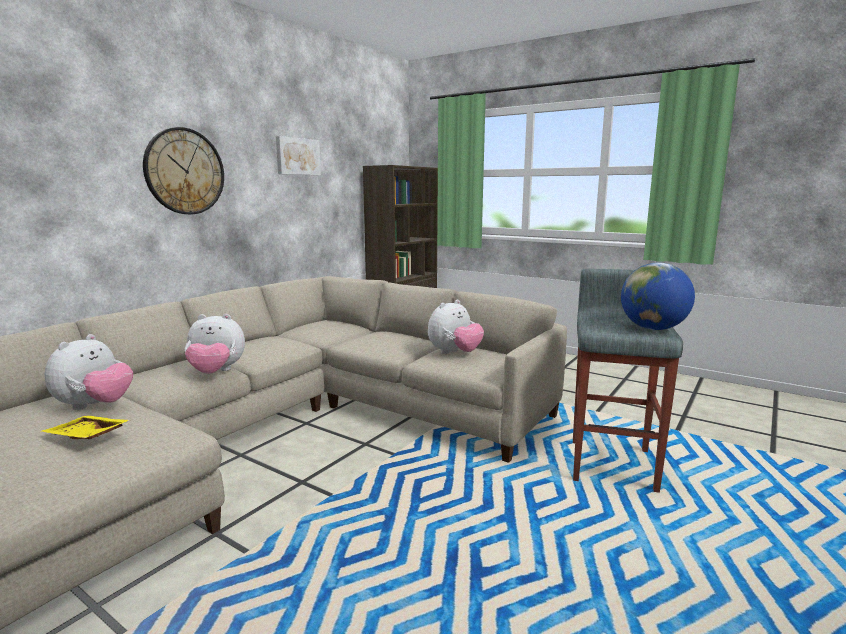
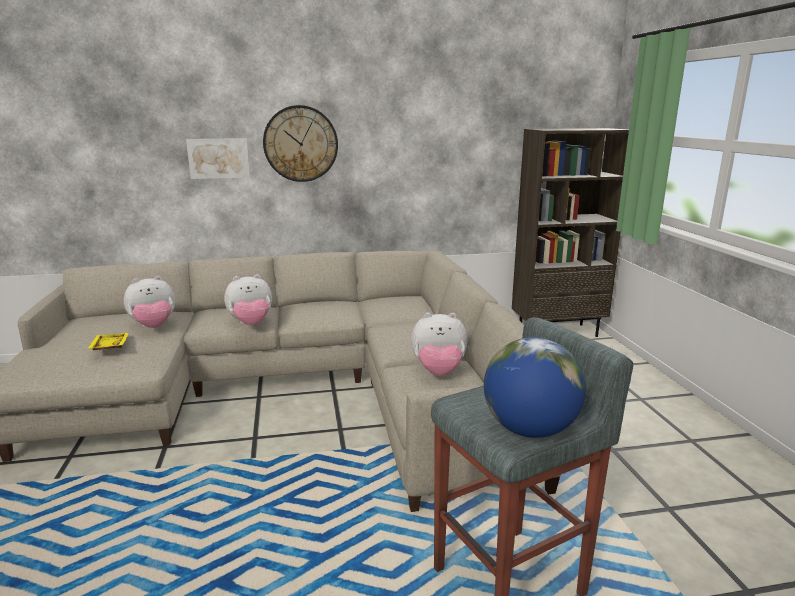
camera: 45 degrees right, 5 degrees up
plush toy [185,314,245,374] -> plush toy turned 60 degrees counterclockwise [224,274,272,325]
picture [276,136,321,175] -> picture moved to [186,138,250,179]

